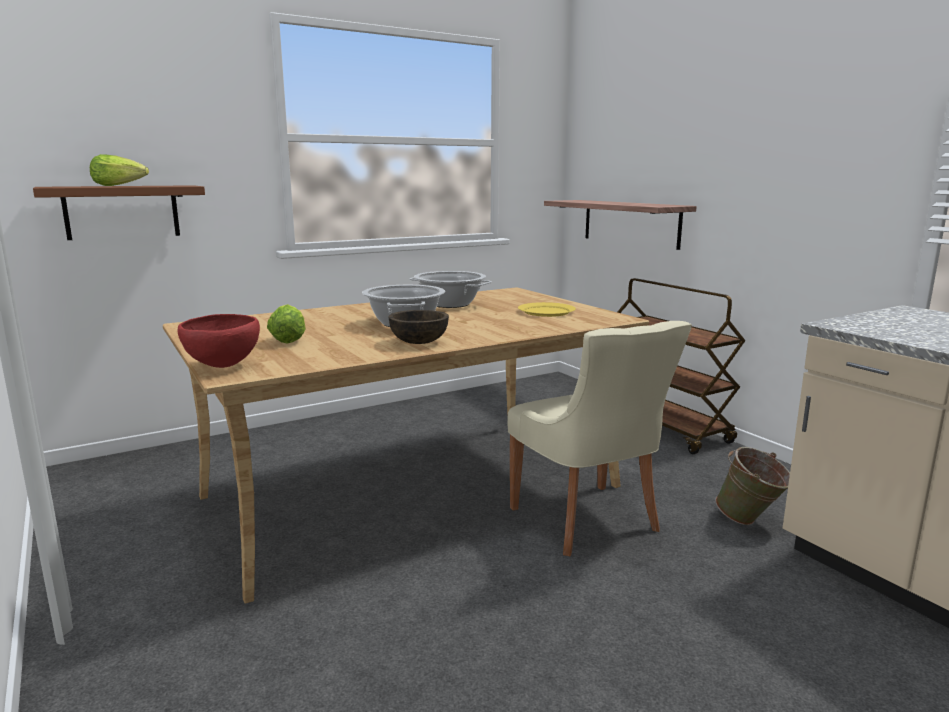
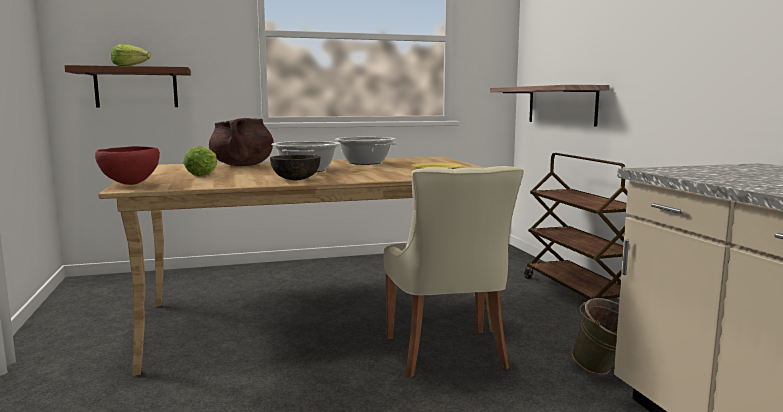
camera: 15 degrees right, 5 degrees down
none -> brown cooking pot [209,118,274,166]

